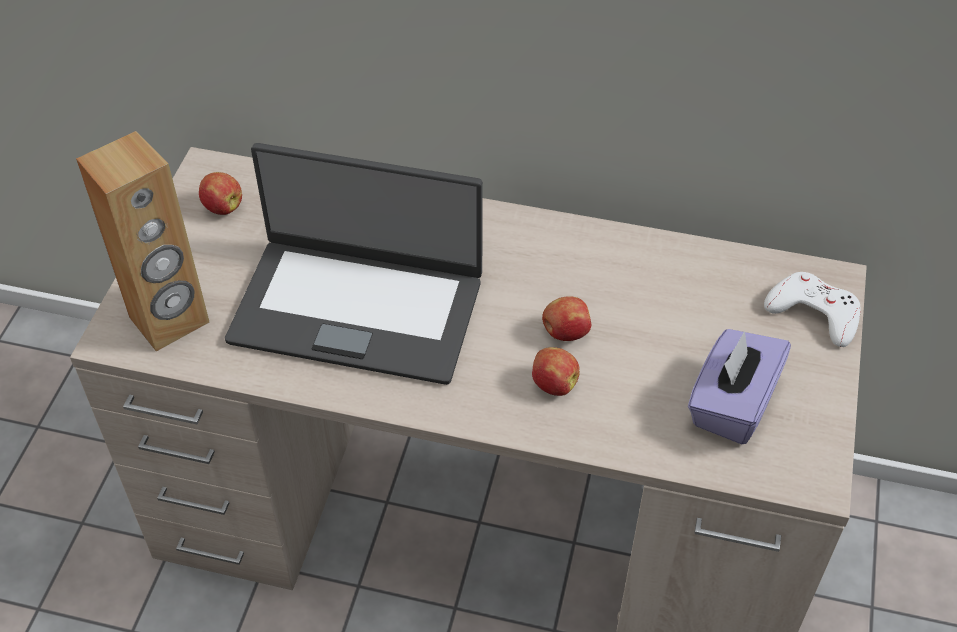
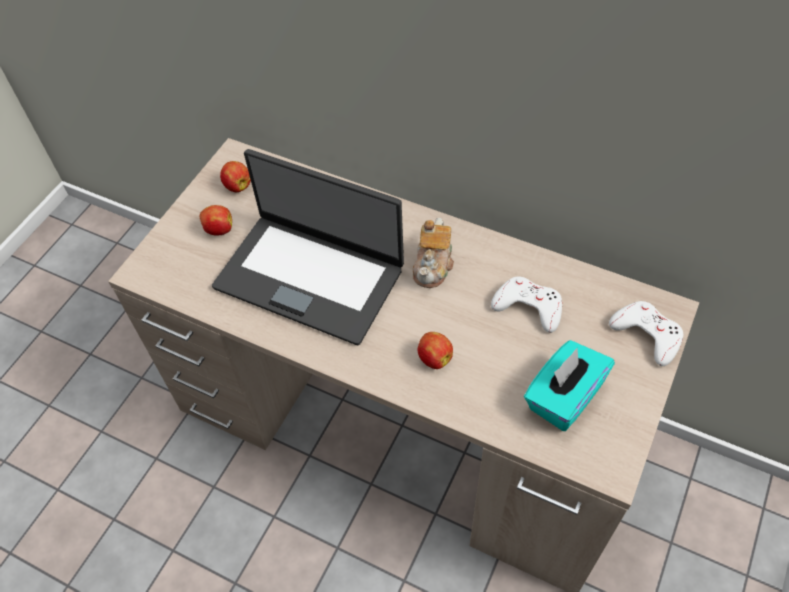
camera: 15 degrees right, 5 degrees up
brown speaker [76,131,210,352] -> none
apple [542,296,592,341] -> apple moved to [200,205,232,236]
purple tissue box [688,329,791,444] -> turquoise tissue box [524,340,615,431]
none -> teapot [413,218,454,288]
none -> white game controller [491,277,562,333]

